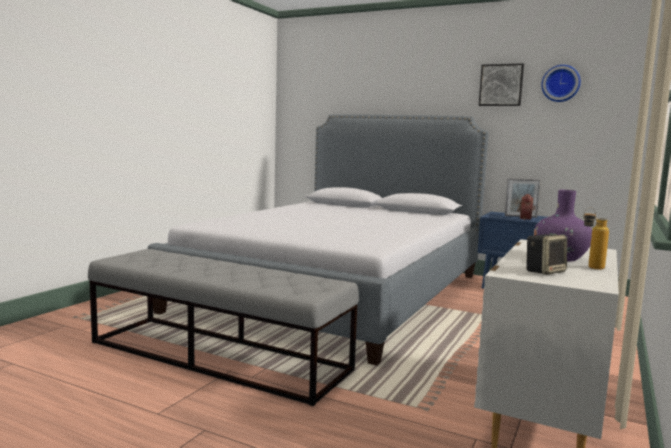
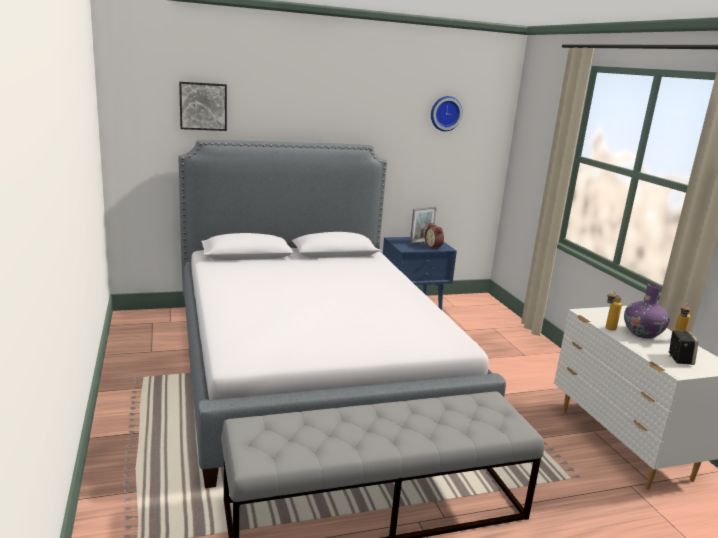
camera: 45 degrees left, 10 degrees up
picture [479,63,524,106] -> picture moved to [179,82,227,131]
none -> bottle [606,290,622,331]

